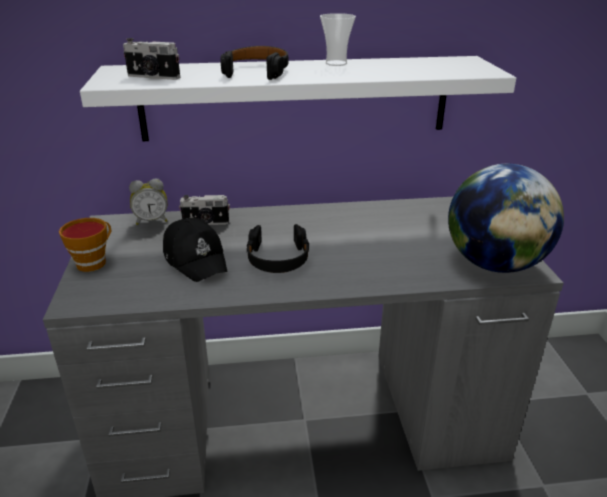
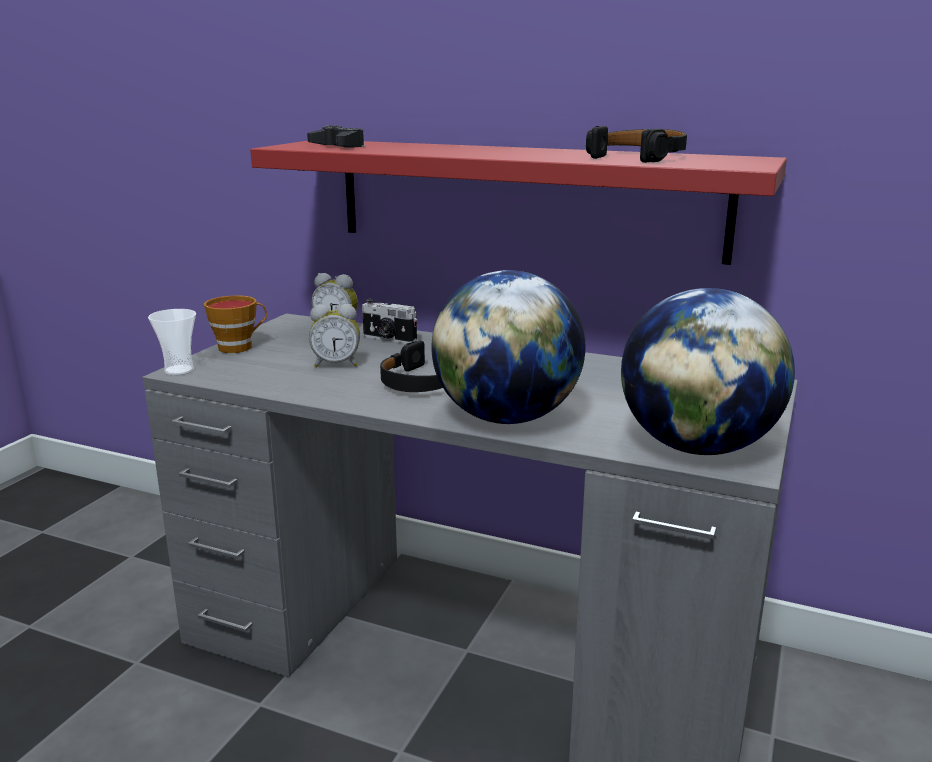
camera: 30 degrees right, 10 degrees down
white shelf [80,56,516,141] -> red shelf [250,141,787,265]
camera [123,38,180,80] -> black game controller [307,125,365,147]
black cap [163,218,227,282] -> alarm clock [309,304,360,368]
black headphones [221,46,289,80] -> black headphones moved to [586,126,687,163]
cup [320,13,356,66] -> cup moved to [148,309,196,375]
none -> globe [431,270,585,424]

